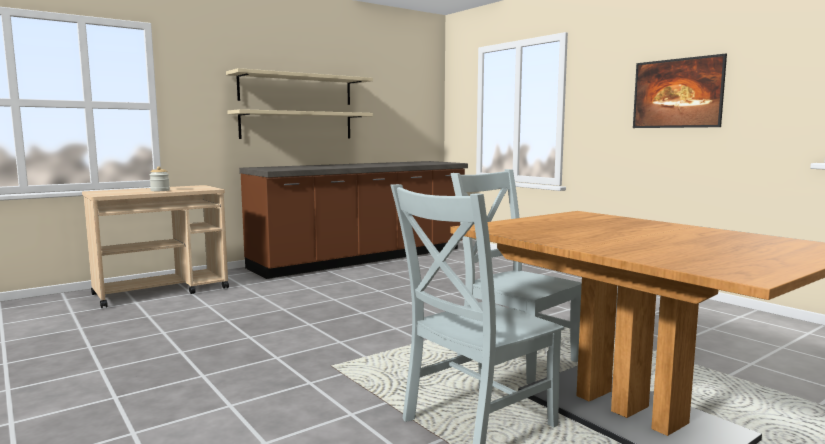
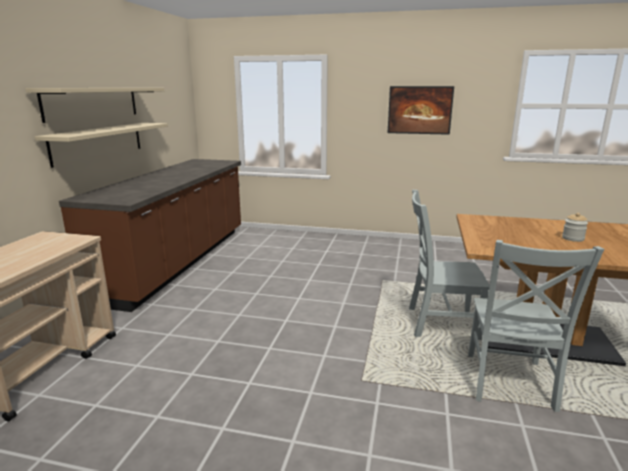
camera: 40 degrees left, 10 degrees up
jar [150,166,170,191] -> jar moved to [562,213,588,242]

